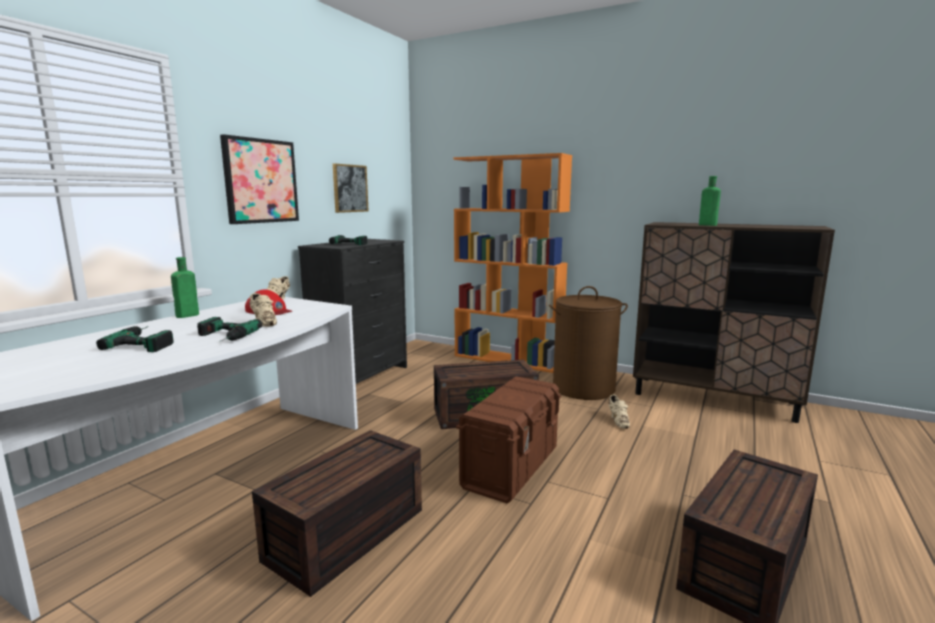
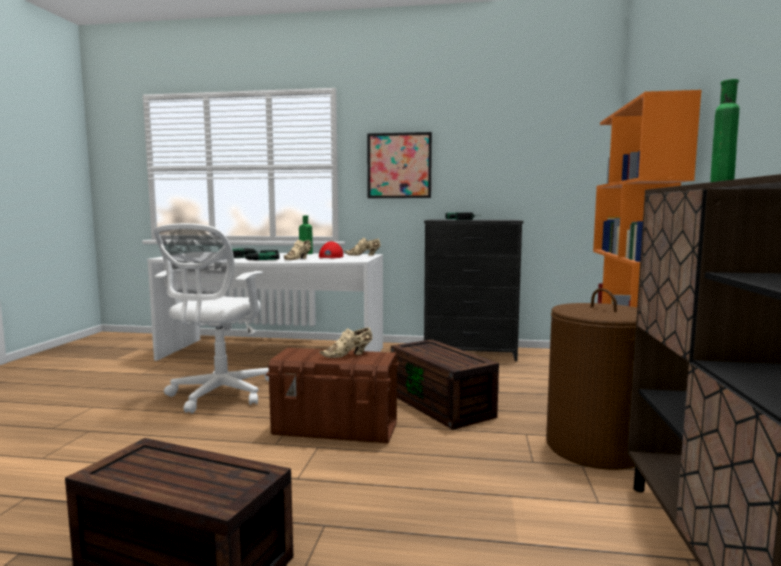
camera: 70 degrees right, 5 degrees down
brown storage box [252,430,422,597] -> white office chair [153,223,269,413]
picture [333,164,368,213] -> none
beige shoe [608,395,630,429] -> beige shoe moved to [319,327,373,358]

